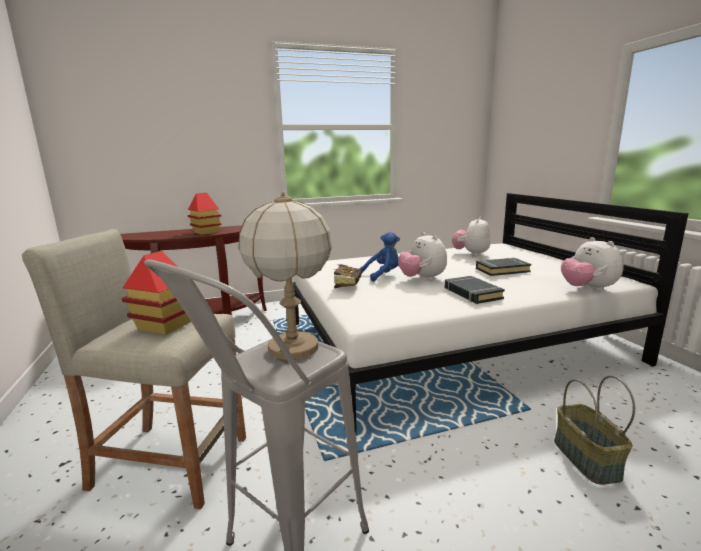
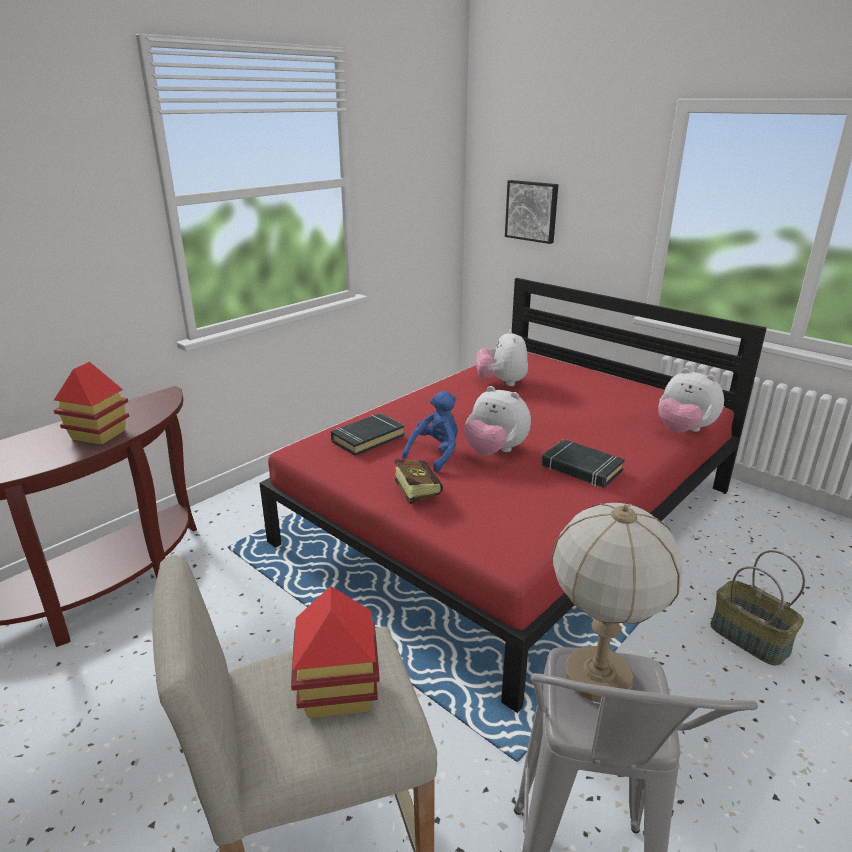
camera: 30 degrees left, 10 degrees up
white bed [292,193,689,435] -> red bed [259,278,767,713]
black book [476,258,531,276] -> black book moved to [331,413,405,456]
none -> picture [505,180,559,244]

